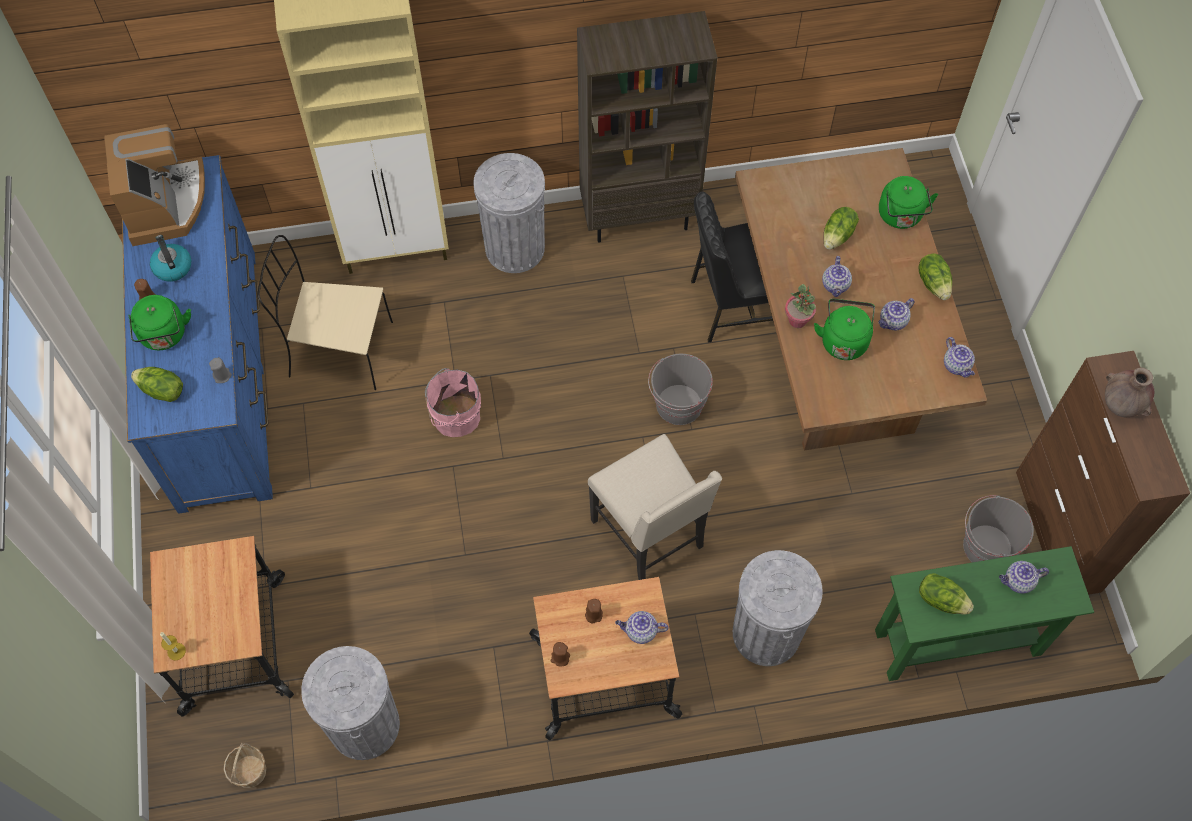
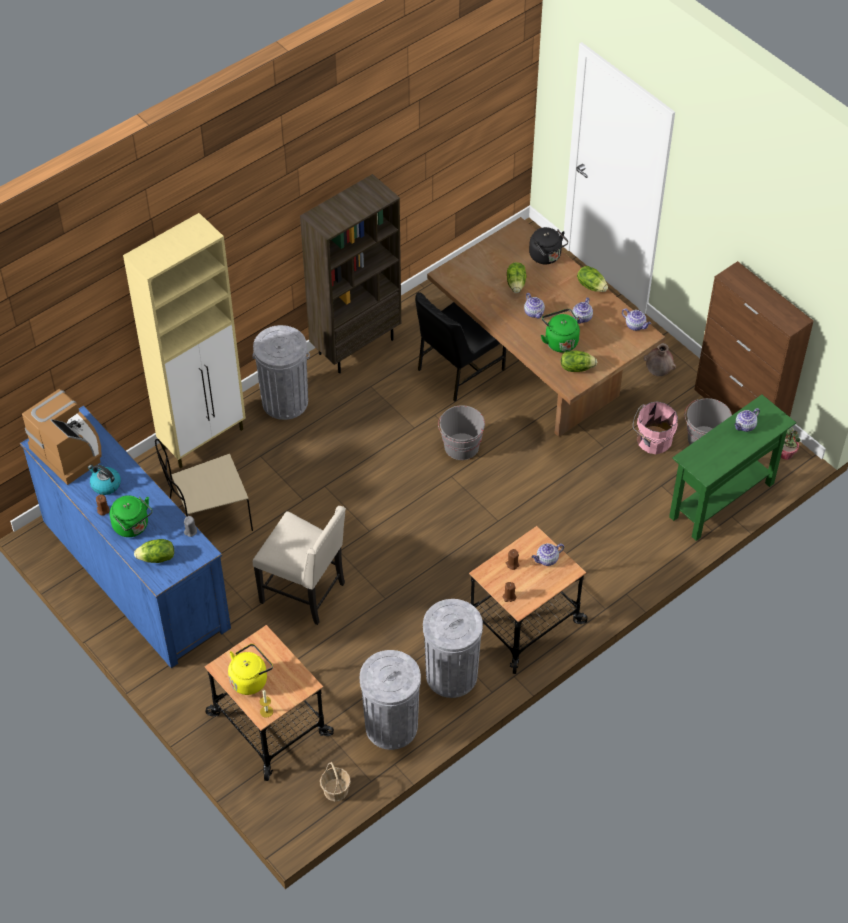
camera: 30 degrees left, 10 degrees down
pink bucket [425,368,481,437] -> pink bucket moved to [633,401,678,454]
beige chair [588,434,722,580] -> beige chair moved to [253,506,346,625]
grey trash can [733,550,823,666] -> grey trash can moved to [423,599,483,698]
potted plant [785,284,816,328] -> potted plant moved to [781,428,801,460]
green kettle [879,176,938,229] -> black kettle [529,227,568,264]
lettuce [919,573,974,615] -> lettuce moved to [561,350,597,372]
brown vase [1105,368,1154,417] -> brown vase moved to [644,343,676,376]
none -> yellow kettle [228,644,273,695]

